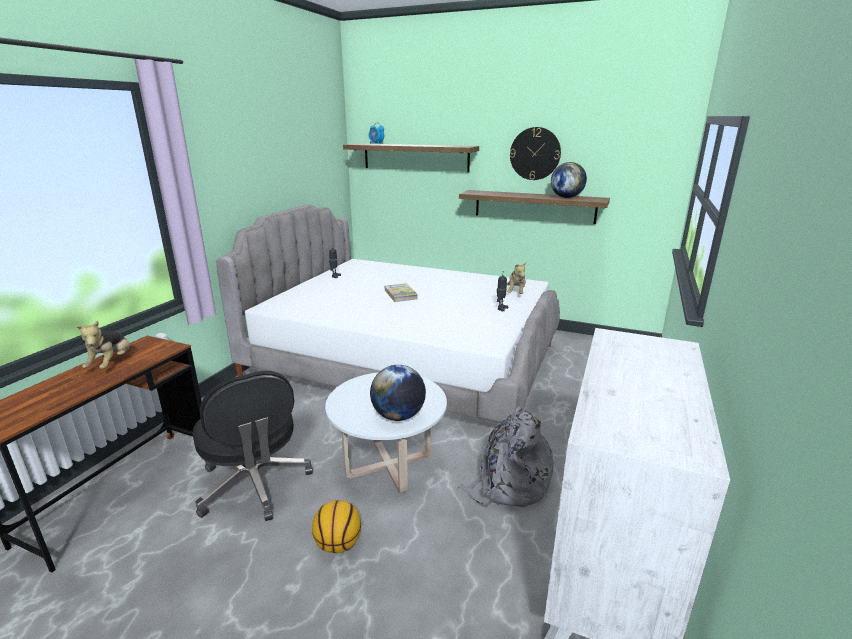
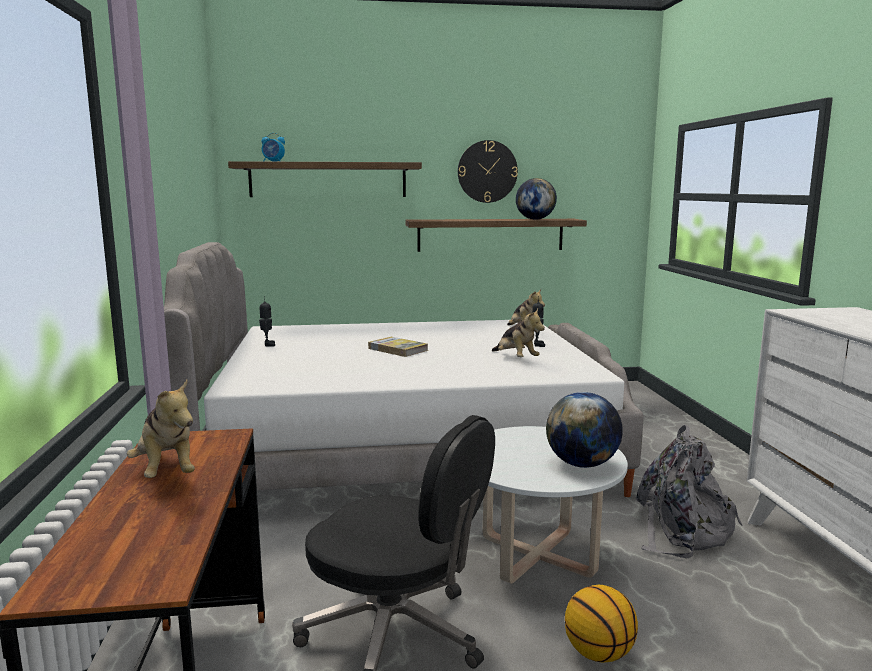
camera: 30 degrees left, 10 degrees down
none -> plush toy [492,309,545,357]

